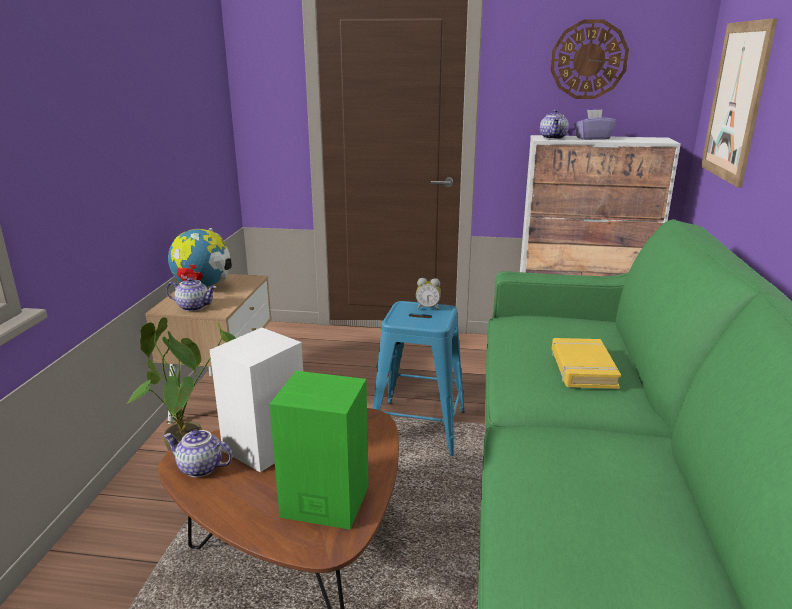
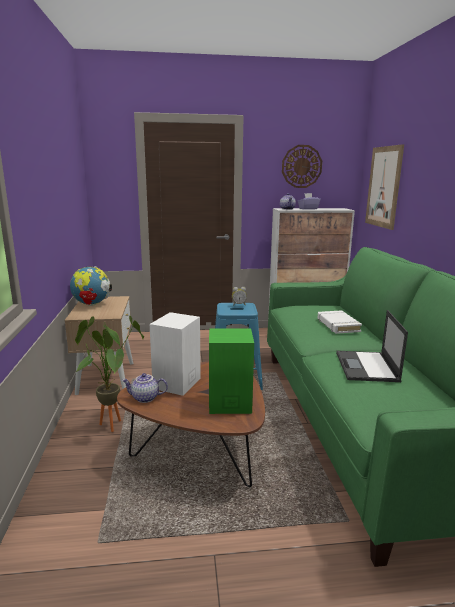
camera: 15 degrees left, 5 degrees down
teapot [166,277,216,311] -> none
yellow book [552,338,621,389] -> white book [317,310,362,334]
none -> laptop [336,310,408,382]

